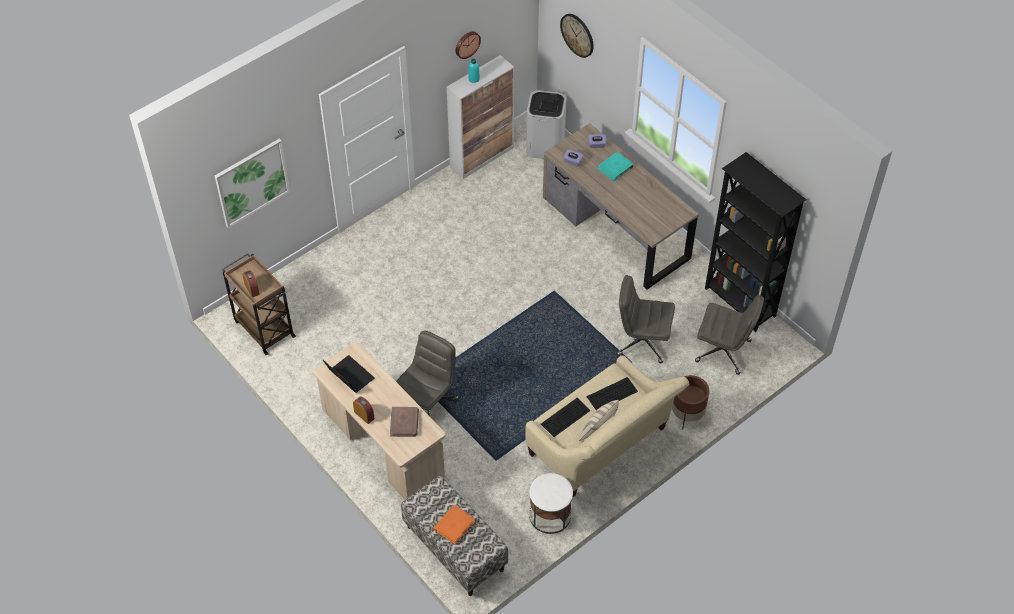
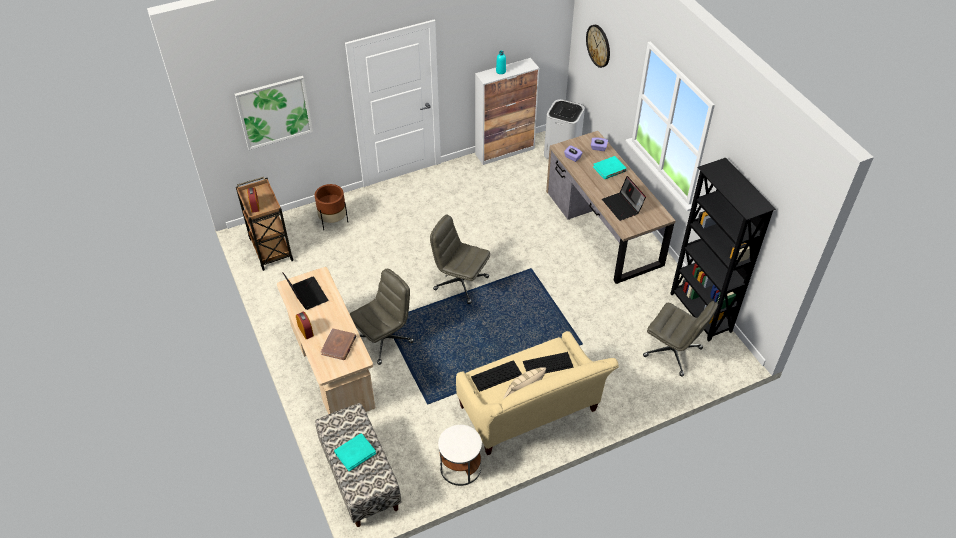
camera: 15 degrees right, 5 degrees down
orange book [433,505,475,544] -> turquoise book [334,434,376,471]
wall clock [456,32,481,59] -> none
grey office chair [617,275,675,363] -> grey office chair moved to [430,214,490,304]
brown planter [672,375,709,430] -> brown planter moved to [314,184,348,230]
none -> laptop [602,176,646,221]

